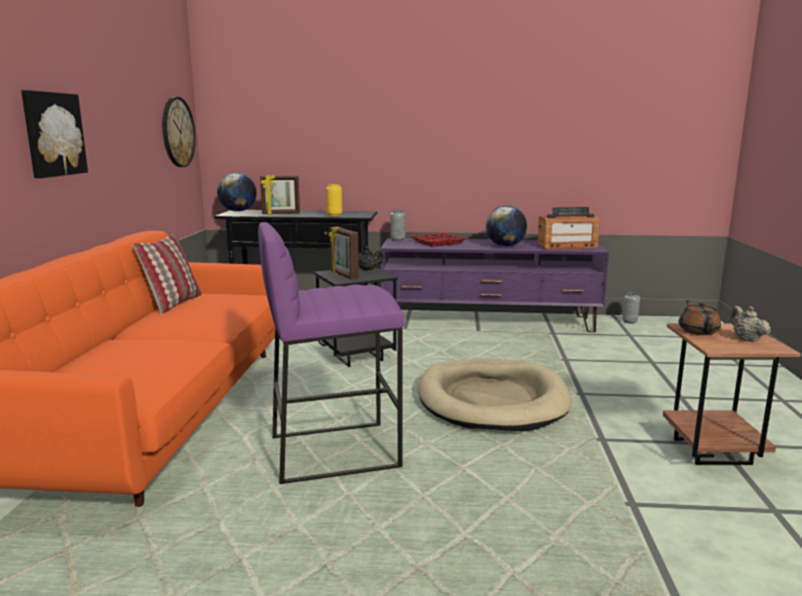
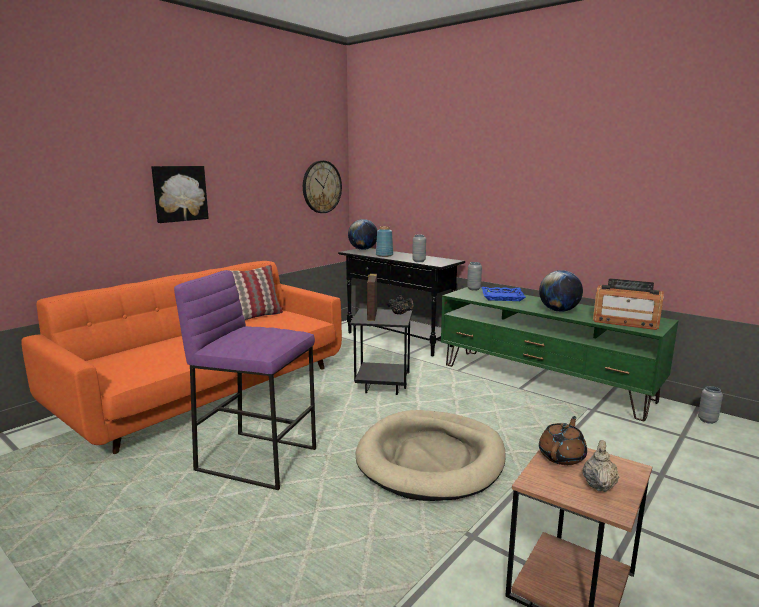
camera: 35 degrees right, 0 degrees up
picture frame [260,175,300,214] -> blue vase [376,226,393,257]
yellow vase [326,184,342,216] -> grey vase [412,235,426,262]
purple tv stand [381,238,609,332] -> green tv stand [441,287,679,421]
red tray [411,232,466,247] -> blue tray [481,287,526,301]

